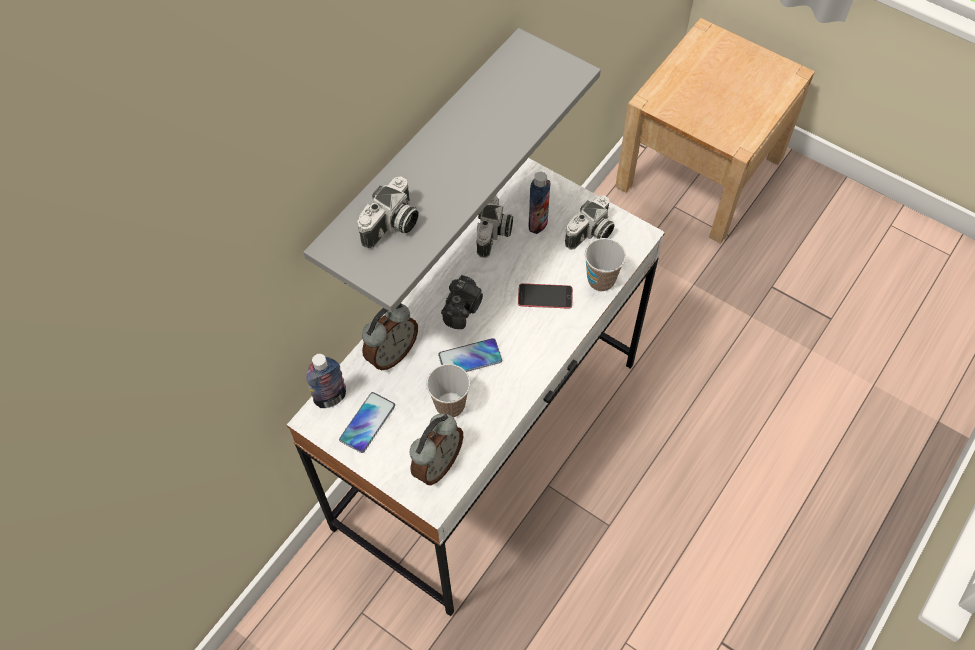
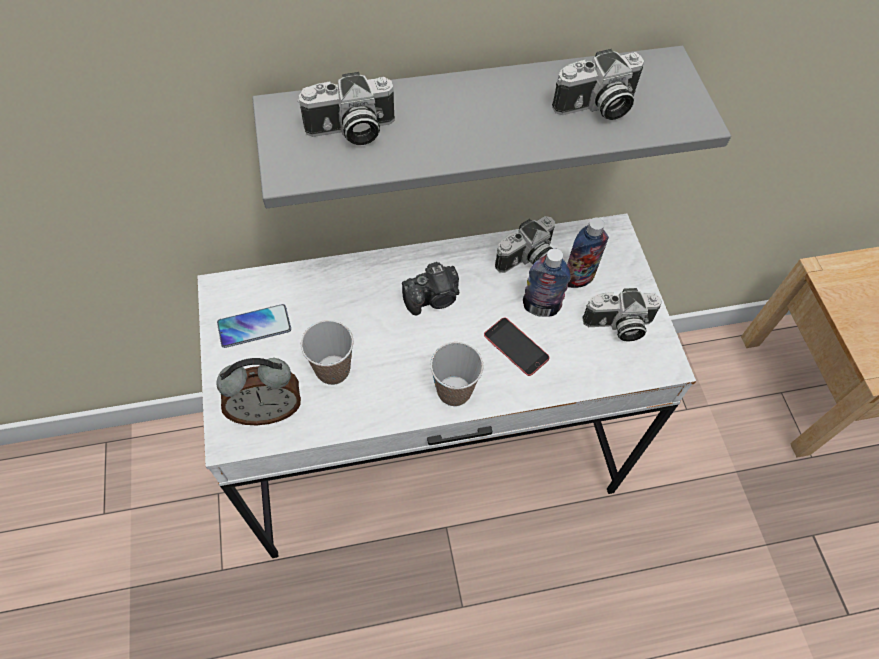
camera: 40 degrees right, 0 degrees up
bottle [306,354,346,408] -> bottle moved to [523,248,571,317]
alarm clock [362,303,418,370] -> none
phone [438,338,502,372] -> none
cup [585,238,626,291] -> cup moved to [430,342,484,406]
none -> camera [552,49,644,120]

